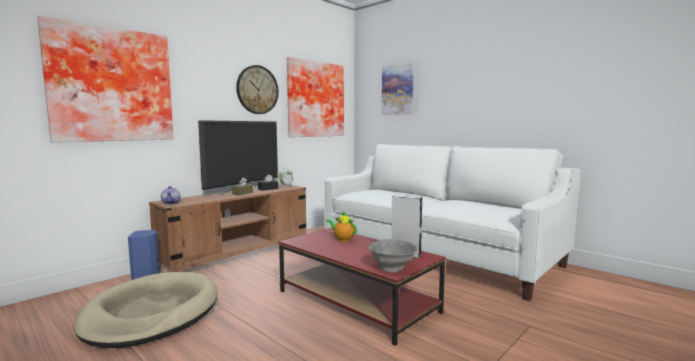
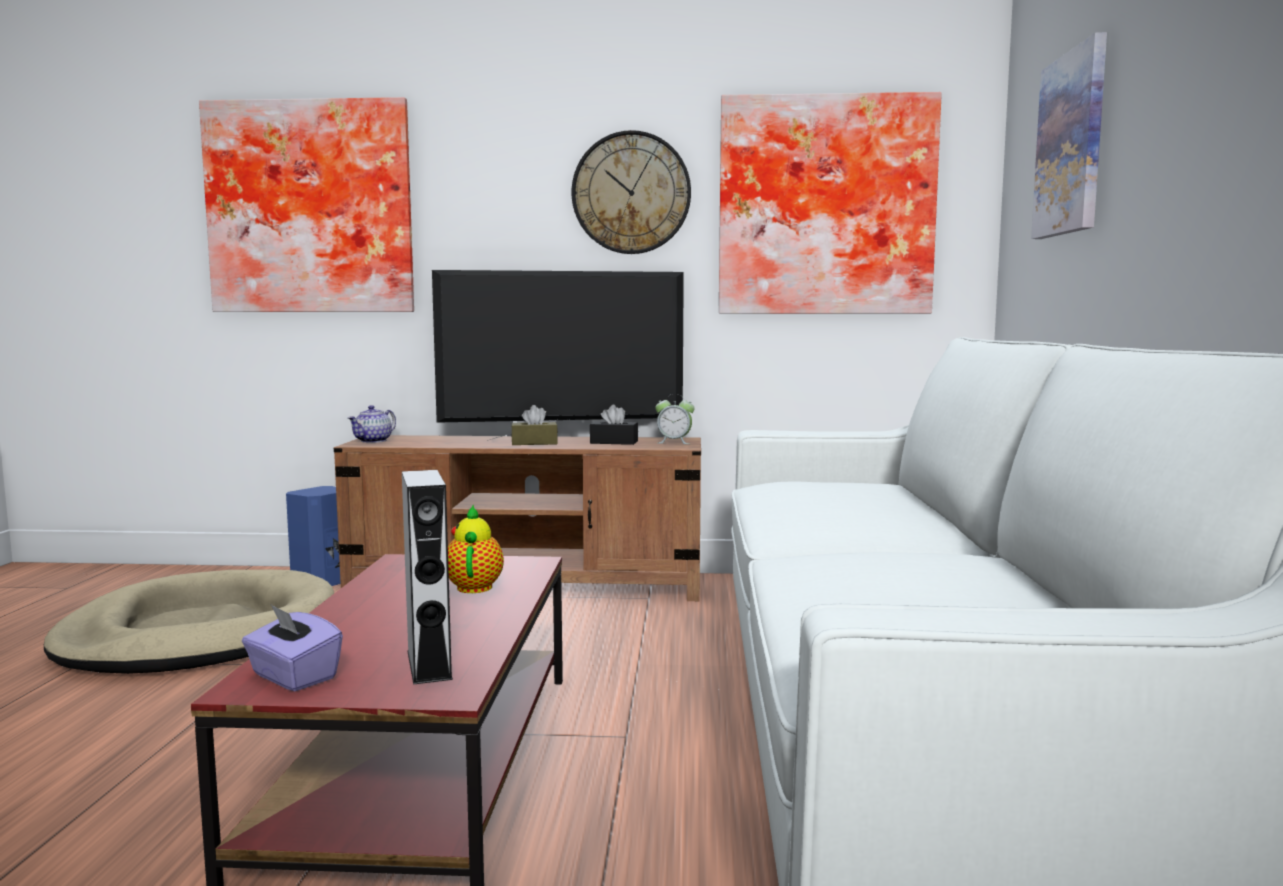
camera: 50 degrees right, 0 degrees up
grey bowl [369,239,418,272] -> purple tissue box [242,604,343,691]

